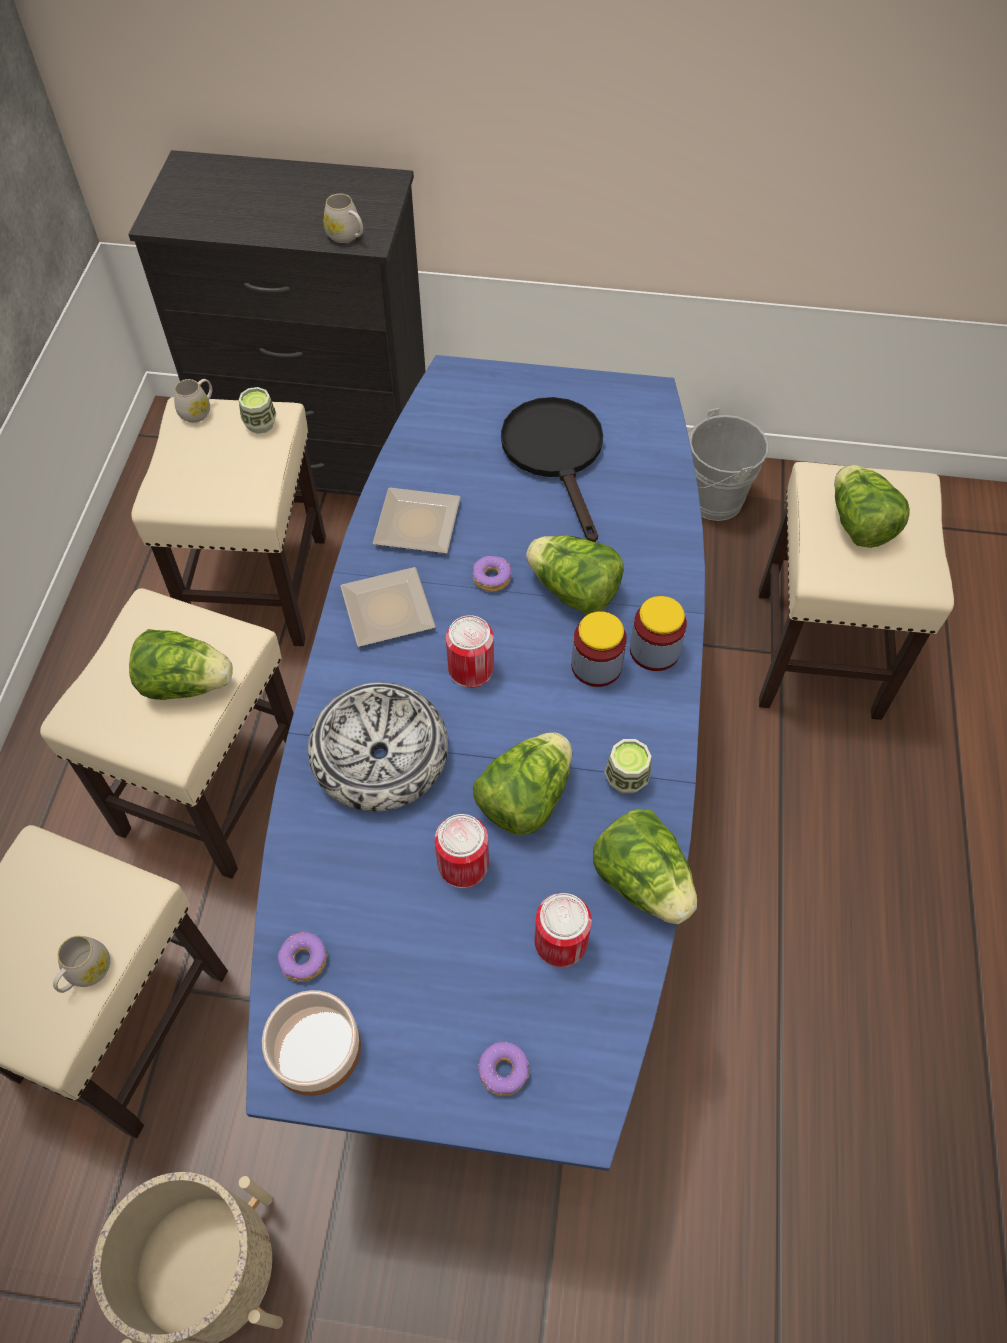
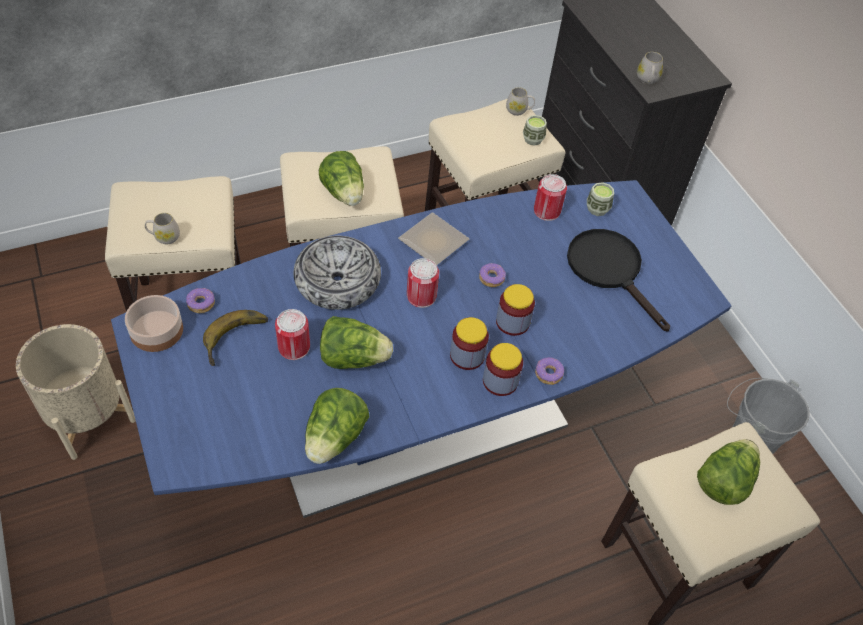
camera: 55 degrees right, 5 degrees down
plate [373,487,460,553] -> none
donut [478,1042,529,1096] -> donut moved to [535,357,564,385]
black frying pan [501,397,603,542] -> black frying pan turned 75 degrees counterclockwise [567,229,670,332]
lettuce [526,535,624,615] -> jar [496,284,535,336]
can [534,893,592,968] -> can moved to [534,174,567,221]
cup [604,739,651,793] -> cup moved to [587,182,614,216]
none -> banana [203,310,268,366]

